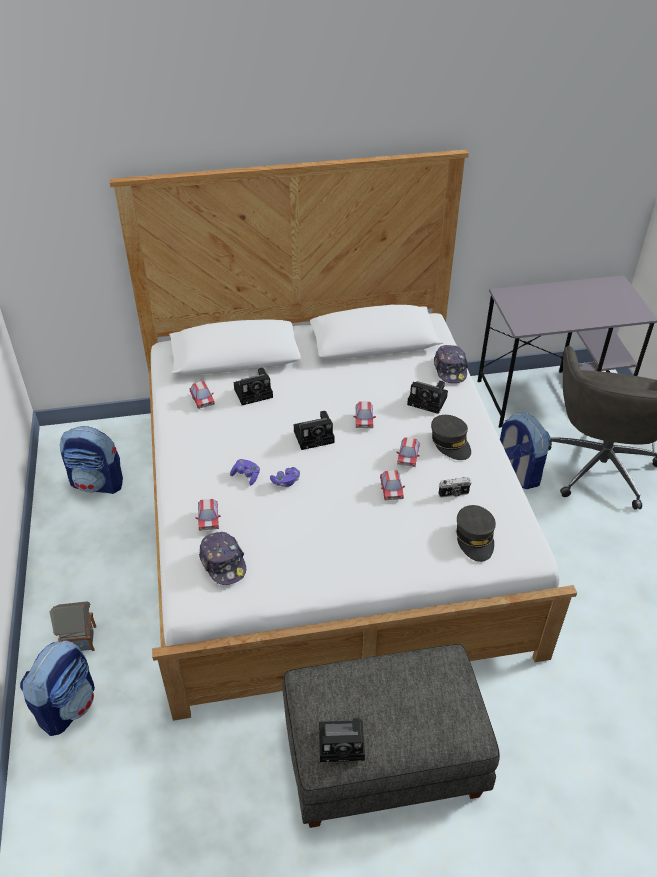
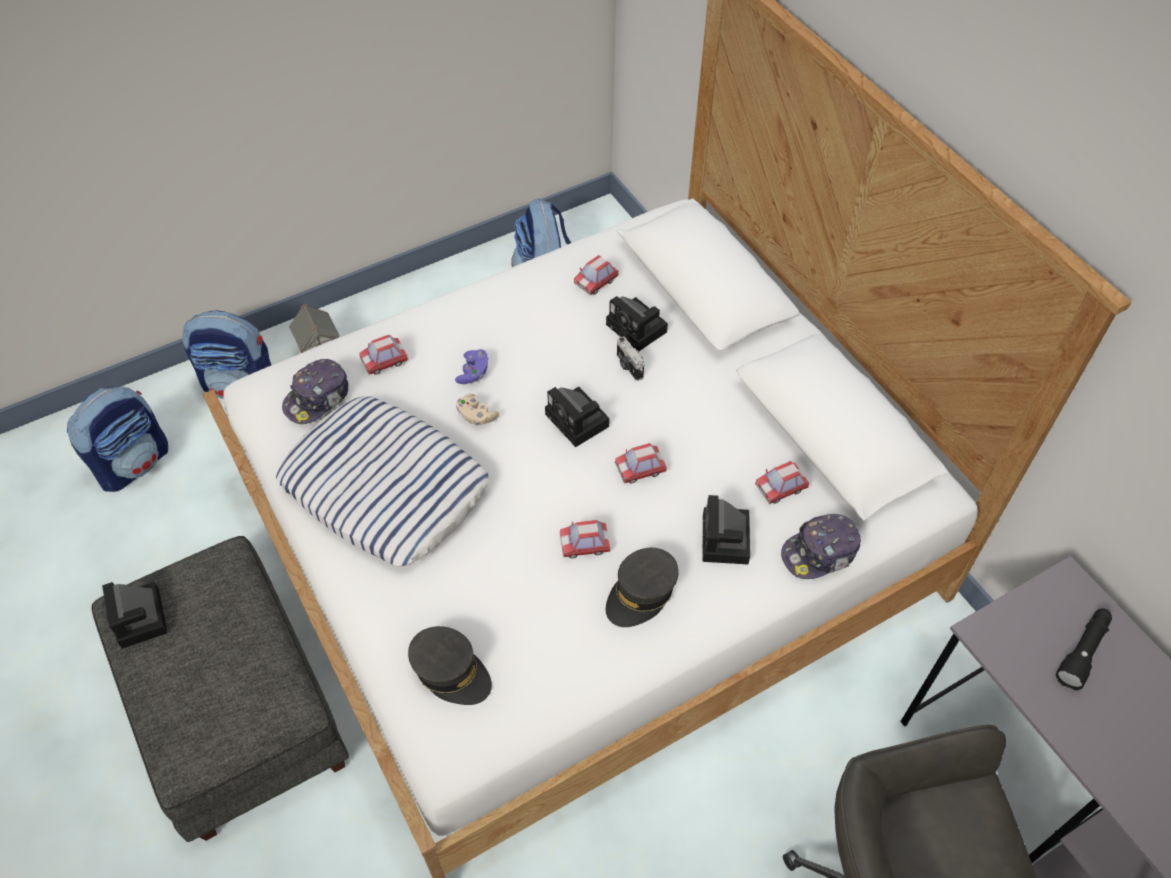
camera: 70 degrees right, 10 degrees up
purple game controller [270,467,300,487] -> beige game controller [456,394,499,425]
toy car [380,470,405,500] -> toy car moved to [755,461,809,504]
camera [438,477,471,497] -> camera moved to [617,336,644,381]
grey cap [456,505,496,562] -> grey cap turned 120 degrees counterclockwise [408,626,492,705]
backpack [500,412,551,489] -> backpack moved to [67,386,168,492]
none -> pillow [276,396,489,566]
none -> black flashlight [1056,608,1112,690]

